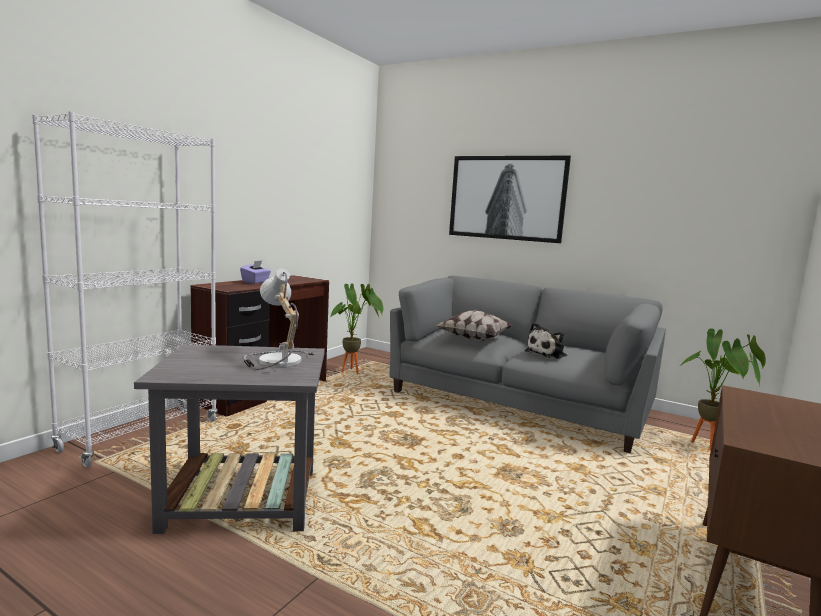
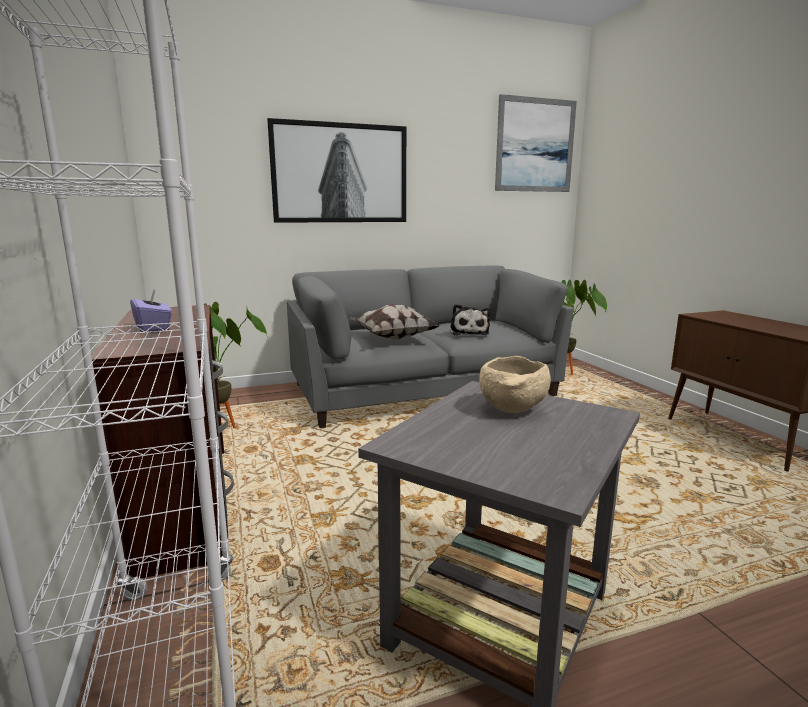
camera: 50 degrees left, 5 degrees up
table lamp [244,268,314,370] -> beige bowl [479,356,551,413]
none -> picture [495,94,577,192]

